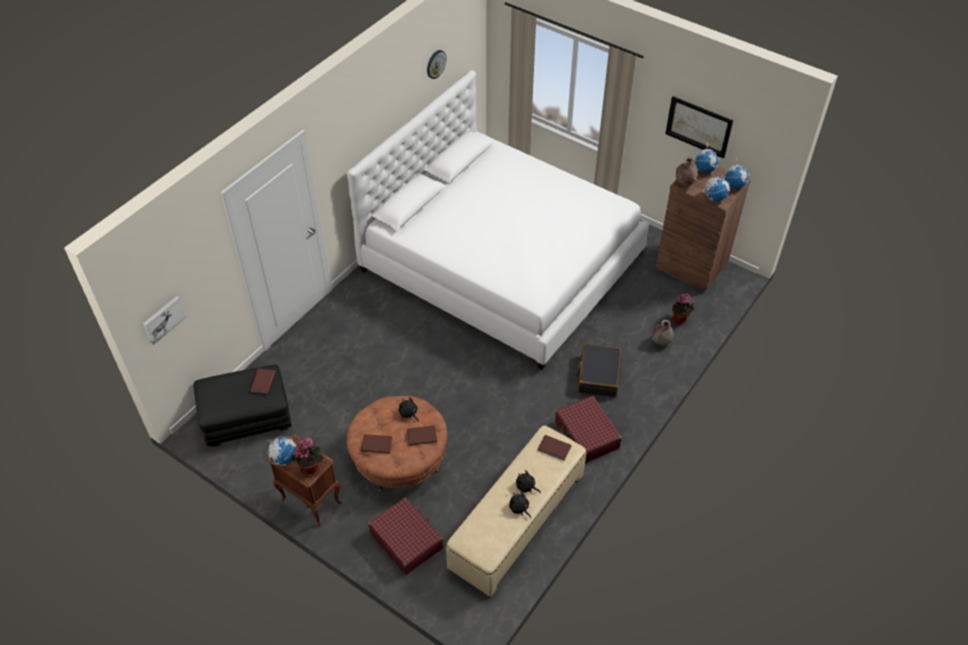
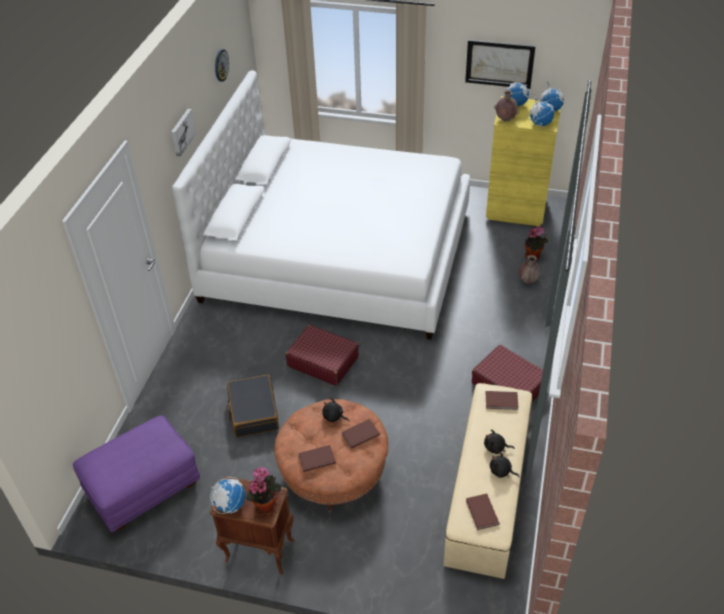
camera: 20 degrees left, 5 degrees down
picture [143,296,187,345] -> picture moved to [171,109,196,157]
black ottoman [193,364,292,447] -> purple ottoman [73,415,200,532]
brown book [251,369,276,394] -> brown book moved to [466,494,500,530]
red suitcase [368,497,443,575] -> red suitcase moved to [286,325,359,386]
black suitcase [577,344,622,397] -> black suitcase moved to [227,374,279,437]
brown dresser [656,157,751,291] -> yellow dresser [486,96,561,226]

